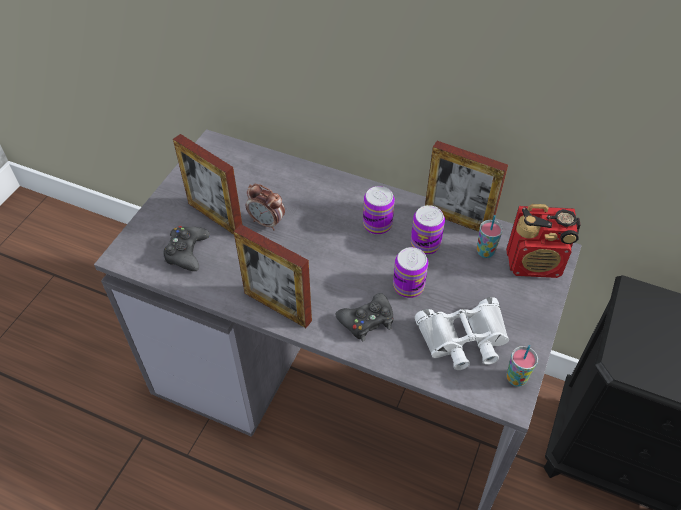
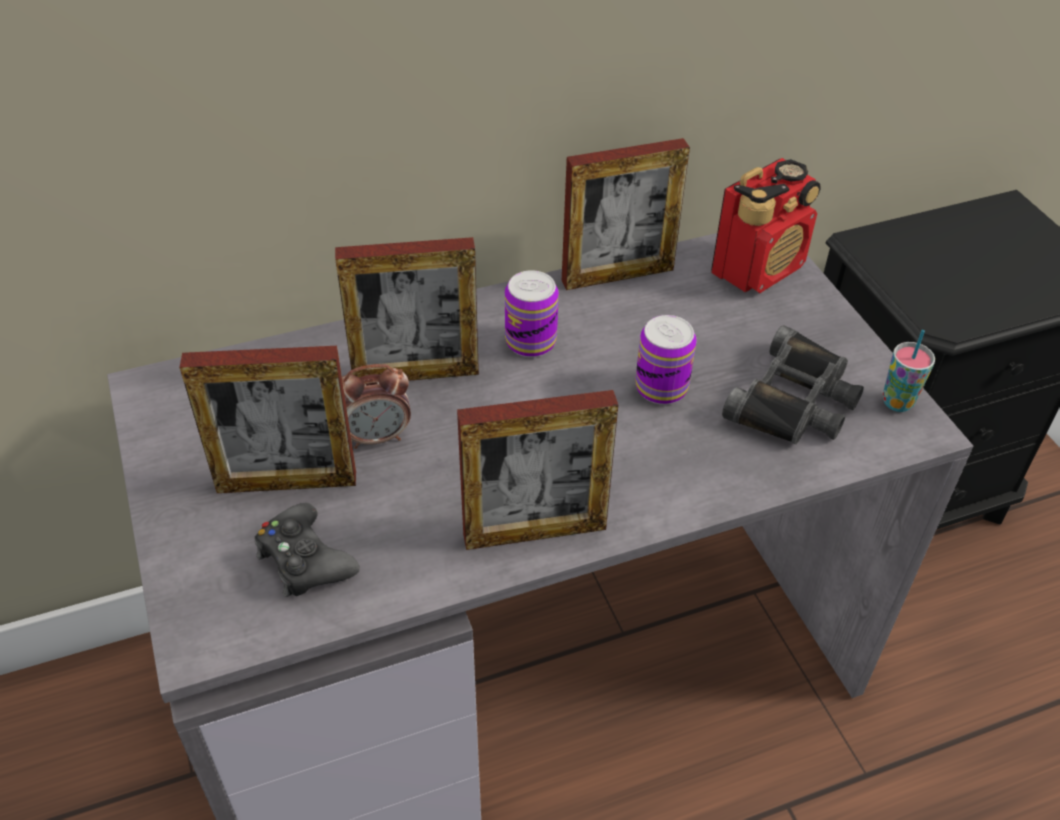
camera: 45 degrees left, 5 degrees down
black game controller [335,293,393,341] -> none
can [411,205,445,255] -> none
white binoculars [415,297,509,370] -> black binoculars [722,325,864,444]
cup [477,215,503,258] -> none
none -> picture frame [335,237,479,381]

